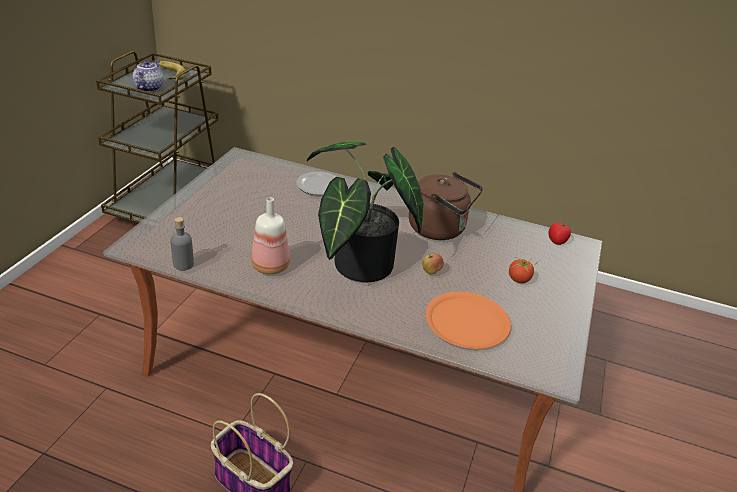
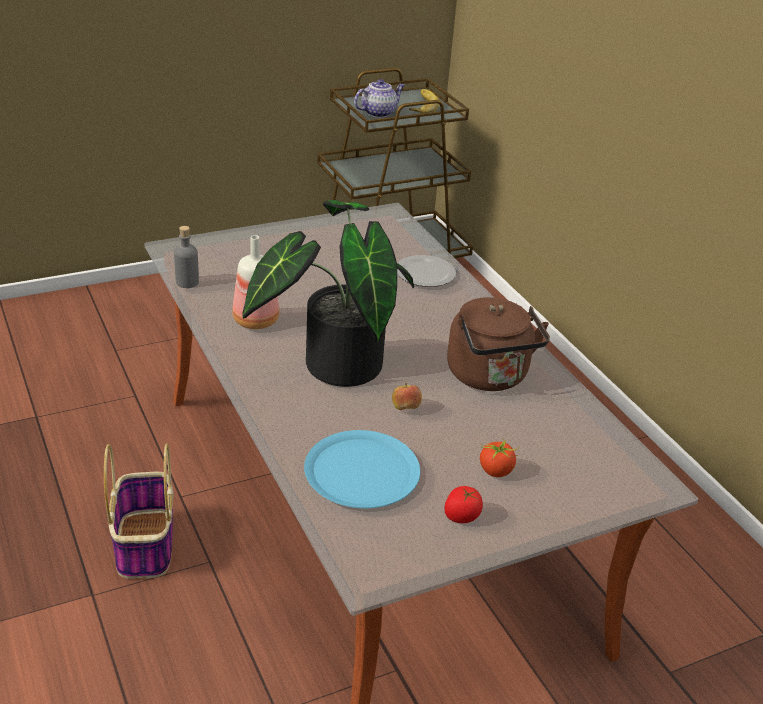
camera: 45 degrees right, 0 degrees up
orange plate [425,291,511,349] -> blue plate [304,430,420,508]
tomato [548,223,571,245] -> tomato moved to [444,486,483,523]

